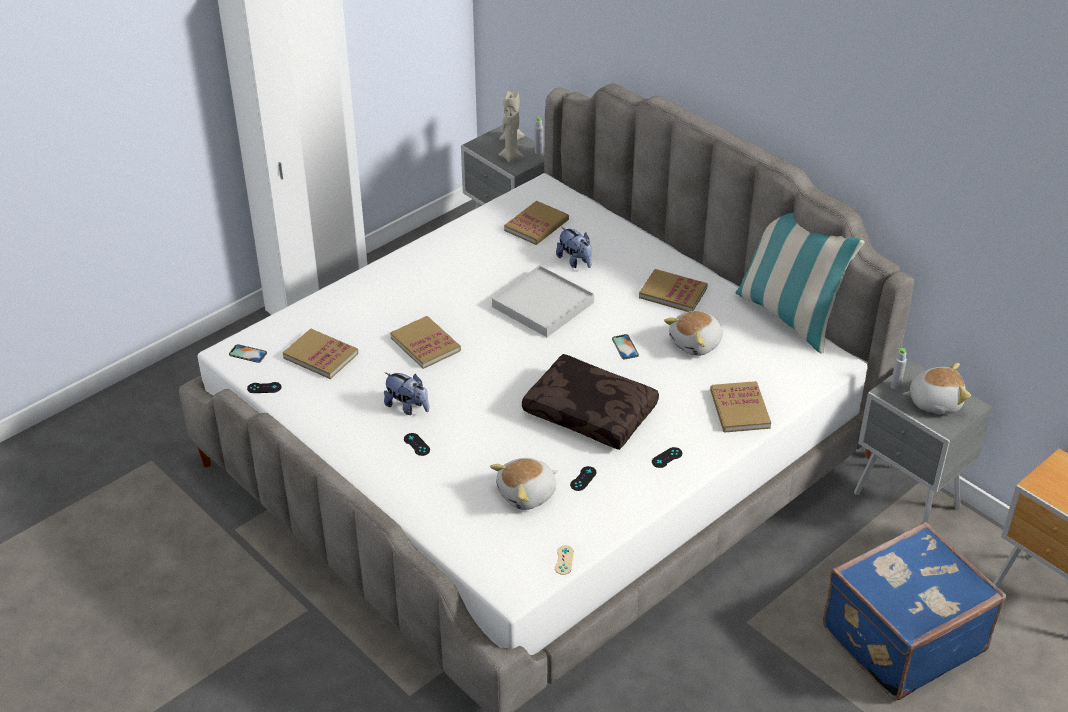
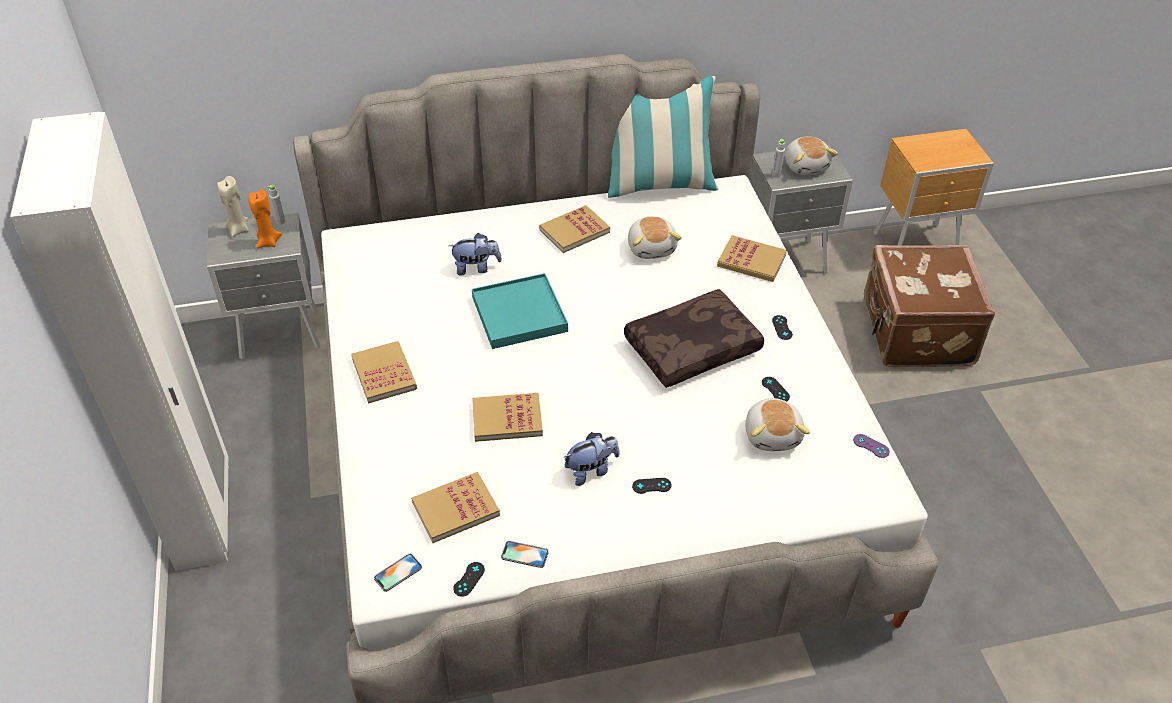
camera: 60 degrees left, 5 degrees up
white tray [492,265,594,337] -> turquoise tray [472,273,568,349]
beige candle [498,109,524,162] -> orange candle [249,189,282,248]
book [504,201,569,245] -> book moved to [351,341,417,404]
beige game controller [555,545,574,575] -> purple game controller [853,434,890,458]
phone [612,334,639,360] -> phone moved to [501,541,549,568]
blue suitcase [823,522,1006,701] -> brown suitcase [864,245,995,367]
plush toy [903,363,971,414] -> plush toy turned 135 degrees clockwise [785,137,838,175]

